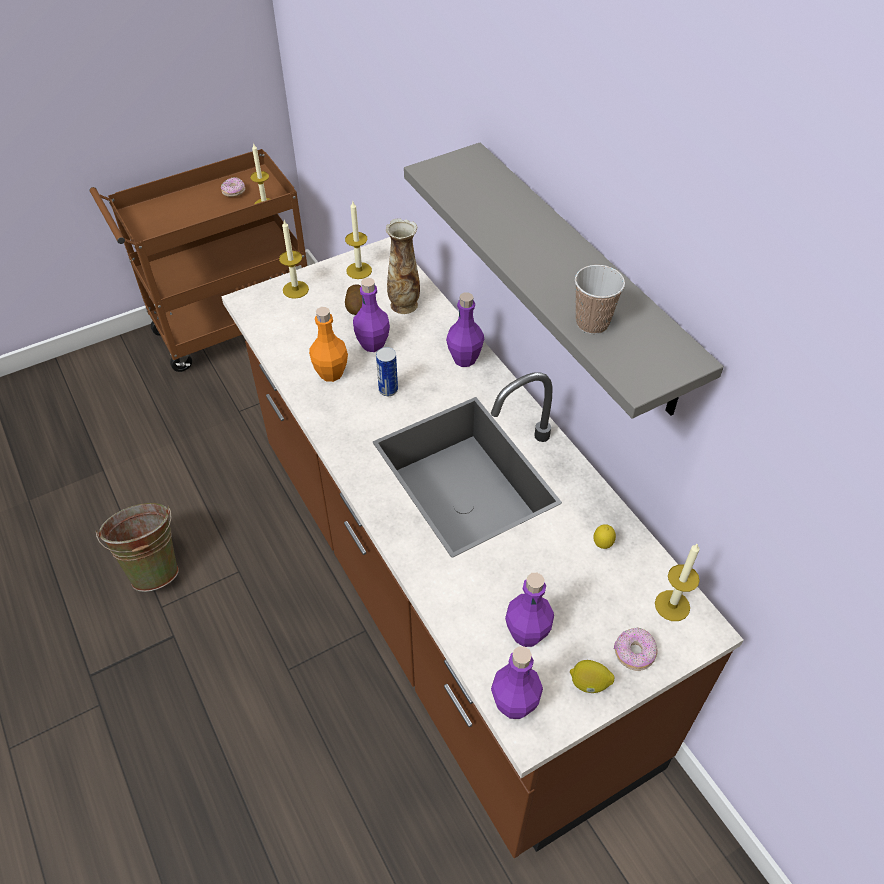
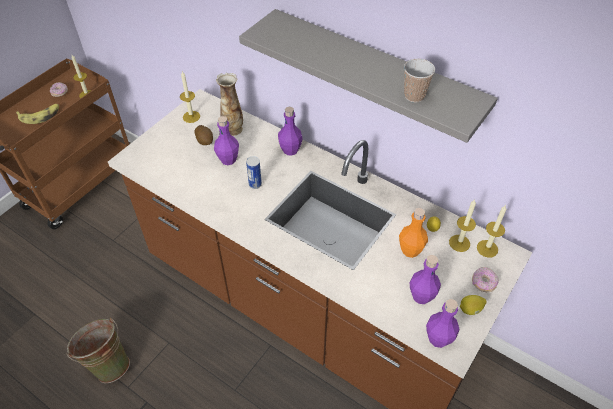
camera: 25 degrees left, 0 degrees up
candle [279,220,309,299] -> candle moved to [449,200,476,252]
orange bottle [309,307,348,382] -> orange bottle moved to [399,208,428,258]
none -> banana [16,104,59,124]

